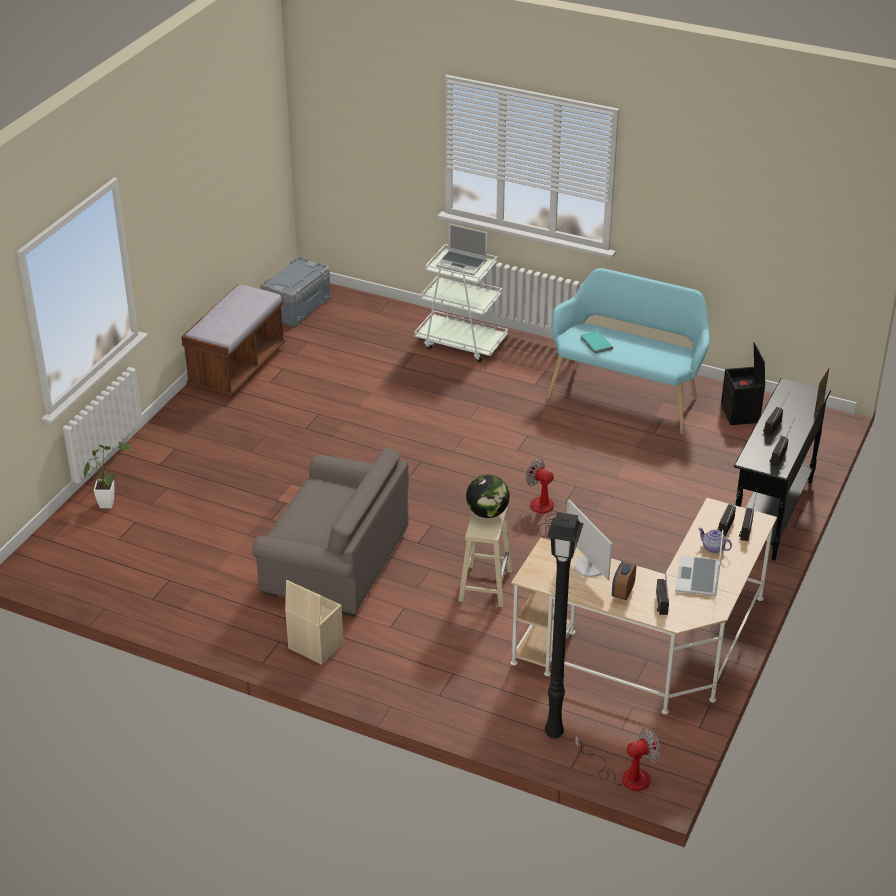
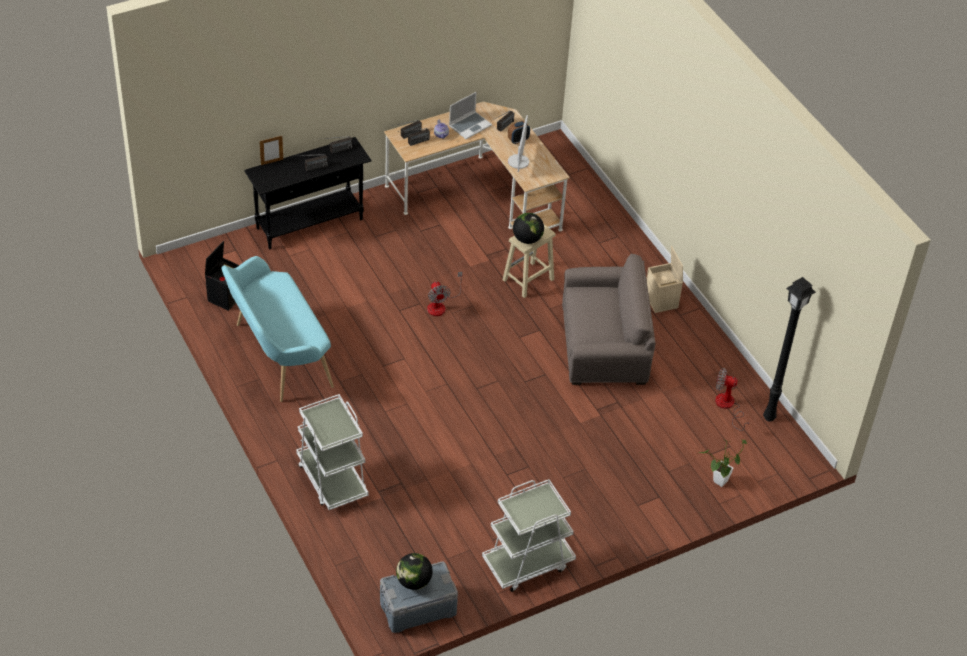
camera: 145 degrees left, 10 degrees up
brown bench [181,284,286,398] -> white cart [482,479,576,592]
grey armchair [252,447,409,617] -> grey armchair turned 120 degrees clockwise [562,254,656,385]
laptop [436,224,487,276] -> none
black floor lamp [545,512,584,739] -> black floor lamp moved to [763,277,816,422]
fan [575,728,661,791] -> fan moved to [715,368,750,431]
turquoise book [581,331,613,354] -> none
none -> globe [396,553,433,590]

